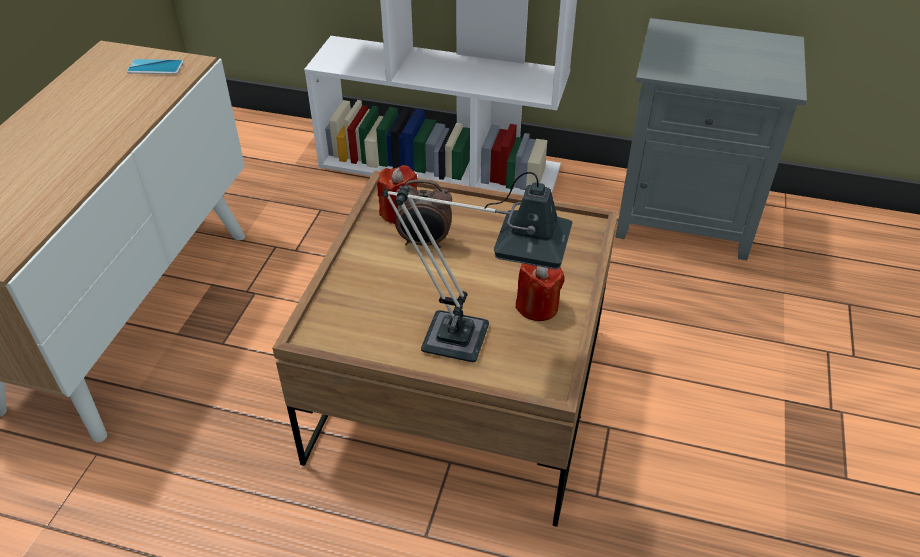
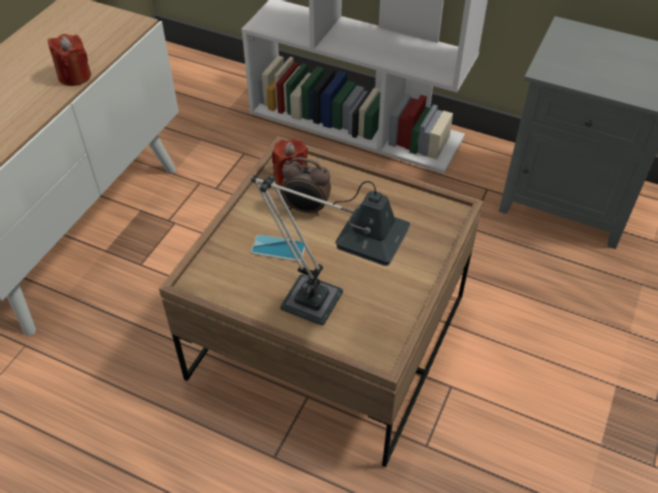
camera: 10 degrees right, 5 degrees up
phone [127,59,184,74] -> phone moved to [251,234,305,261]
red candle [516,264,565,321] -> red candle moved to [48,34,91,86]

